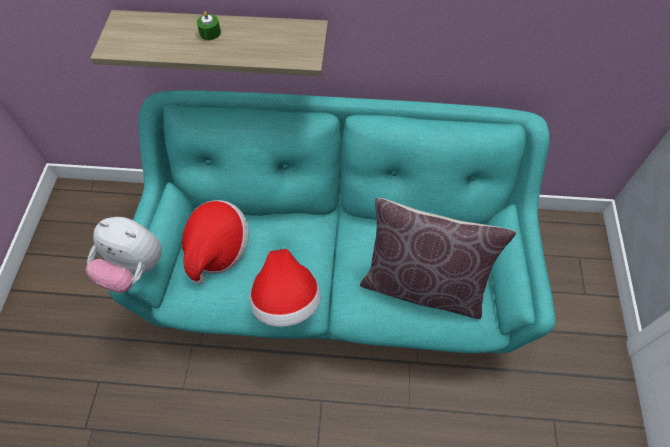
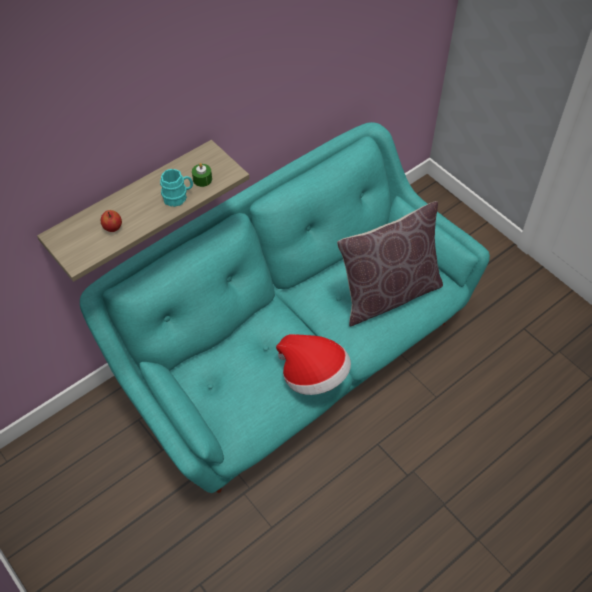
camera: 45 degrees left, 5 degrees down
plush toy [86,217,162,293] -> none
hat [182,200,249,284] -> none
green candle [197,11,221,40] -> green candle moved to [192,163,212,187]
none -> apple [101,210,122,232]
none -> turquoise mug [160,169,193,207]

